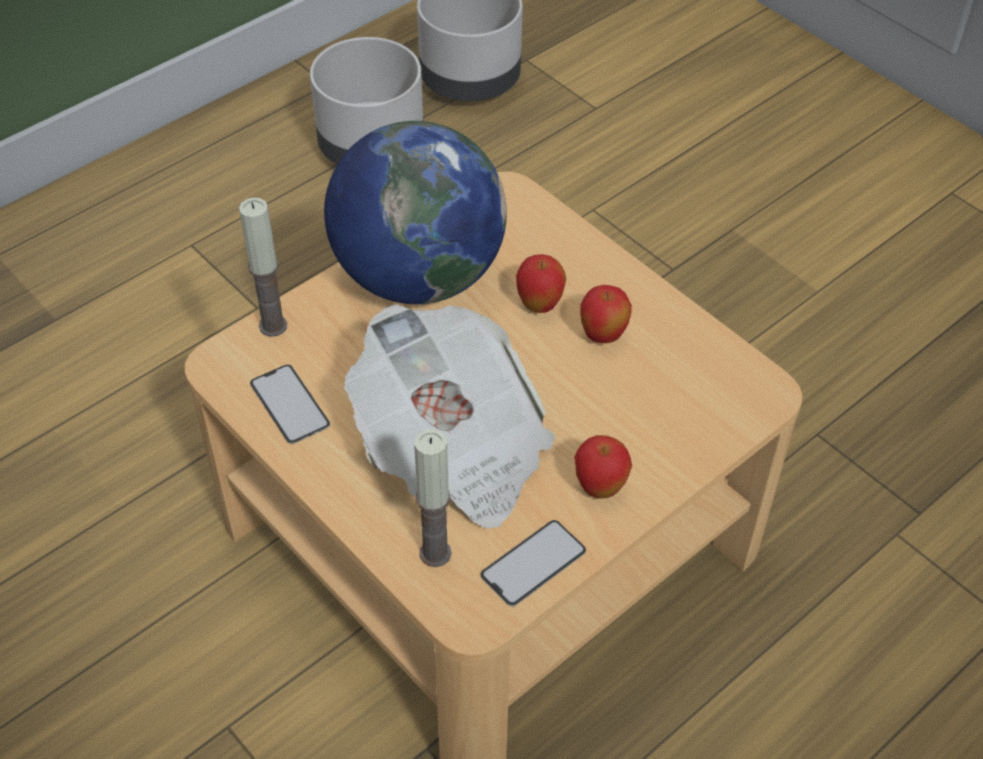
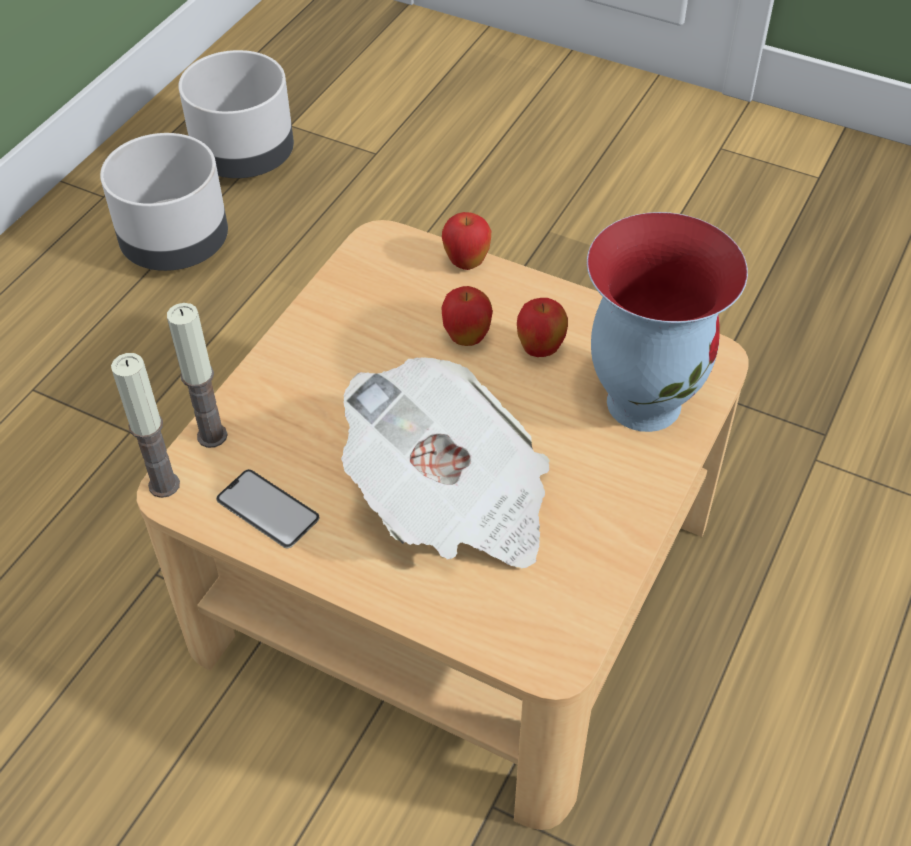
camera: 20 degrees left, 0 degrees up
globe [324,121,507,304] -> none
candle [414,429,452,567] -> candle moved to [111,353,180,498]
phone [481,520,586,607] -> none
apple [574,435,632,499] -> apple moved to [442,212,491,270]
none -> vase [587,212,748,432]

